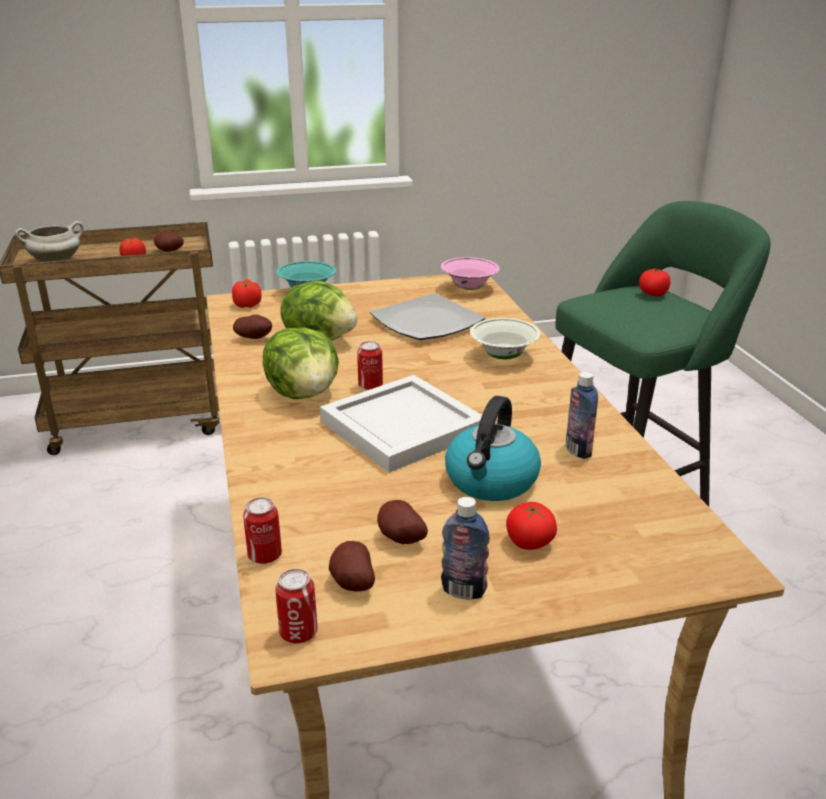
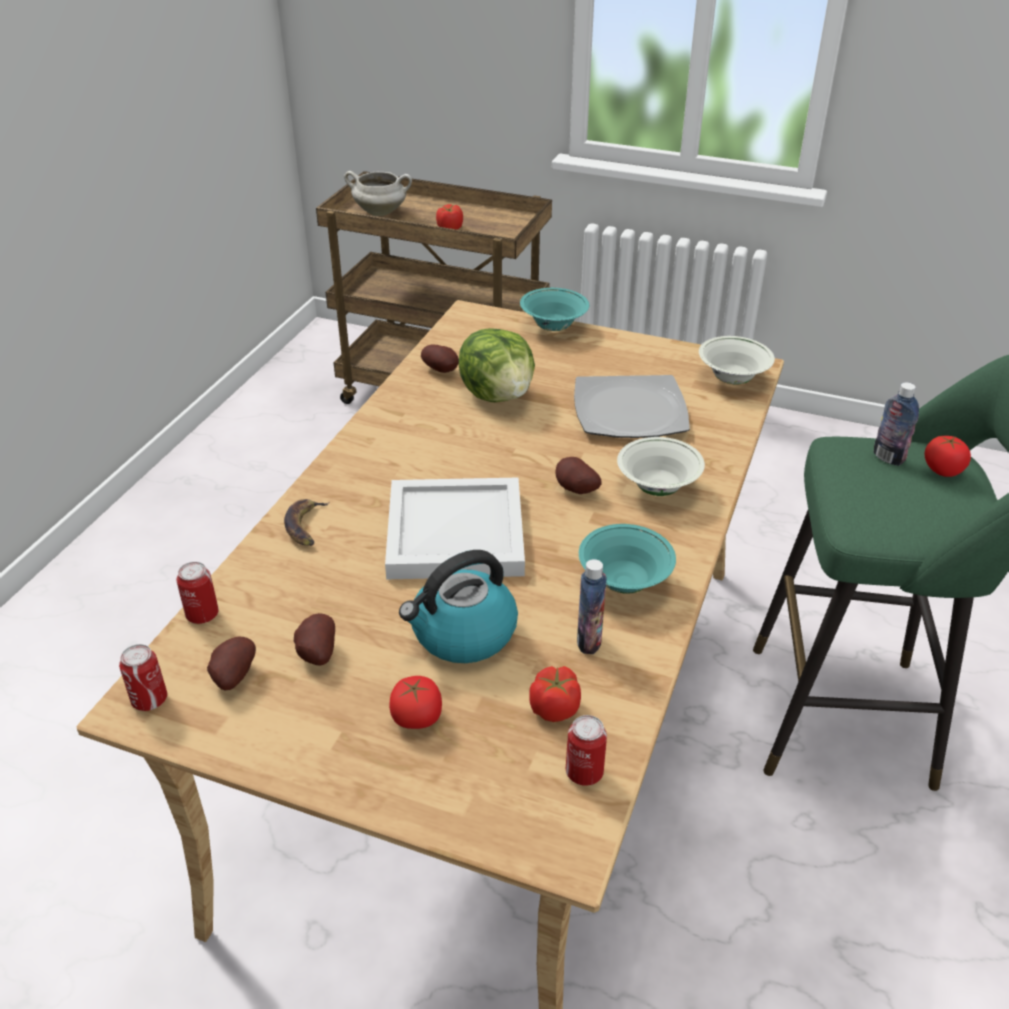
camera: 35 degrees right, 10 degrees up
potato [154,232,184,252] -> potato moved to [556,457,602,494]
tomato [232,280,262,308] -> tomato moved to [529,666,581,722]
lettuce [263,327,339,399] -> none
can [357,341,383,390] -> can moved to [566,715,607,786]
pink bowl [441,257,500,290] -> white bowl [699,336,775,384]
bottle [441,497,490,599] -> bottle moved to [874,382,919,466]
none -> banana [284,499,329,546]
none -> turquoise bowl [579,524,676,594]

